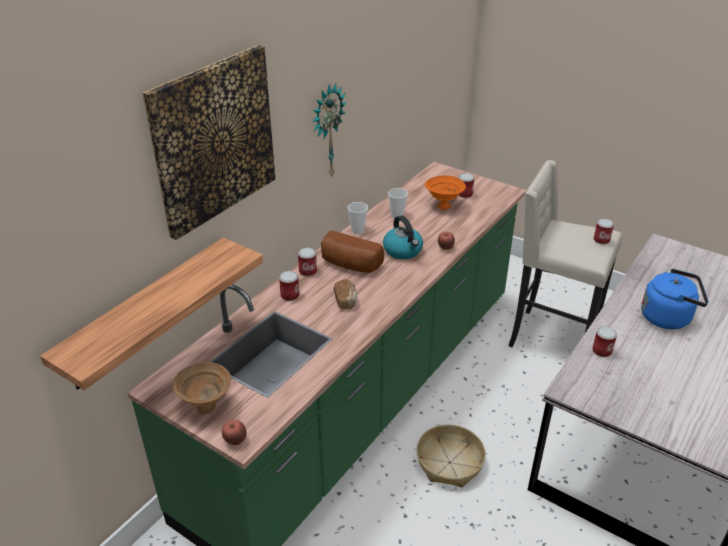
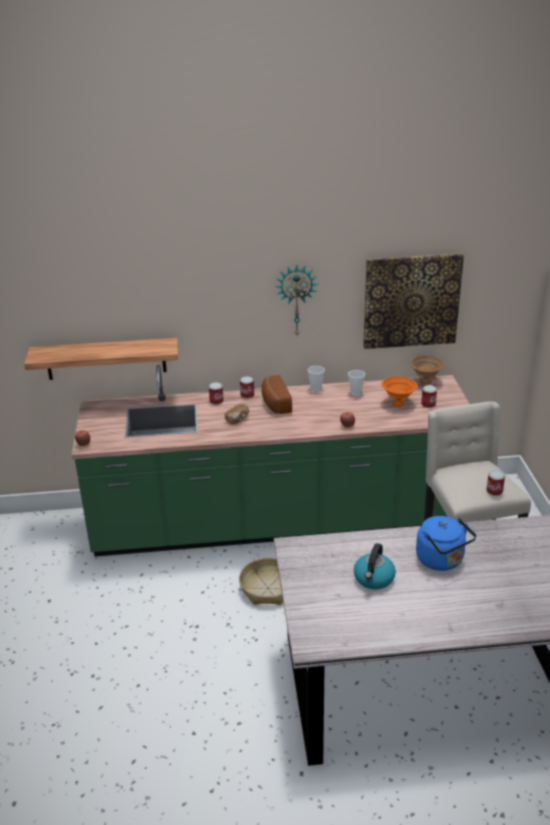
camera: 50 degrees right, 5 degrees down
picture [142,45,275,240] -> picture moved to [363,253,464,349]
brown bowl [172,362,231,414] -> brown bowl moved to [410,356,444,385]
kettle [383,215,423,259] -> kettle moved to [354,543,396,589]
can [592,326,617,357] -> none

